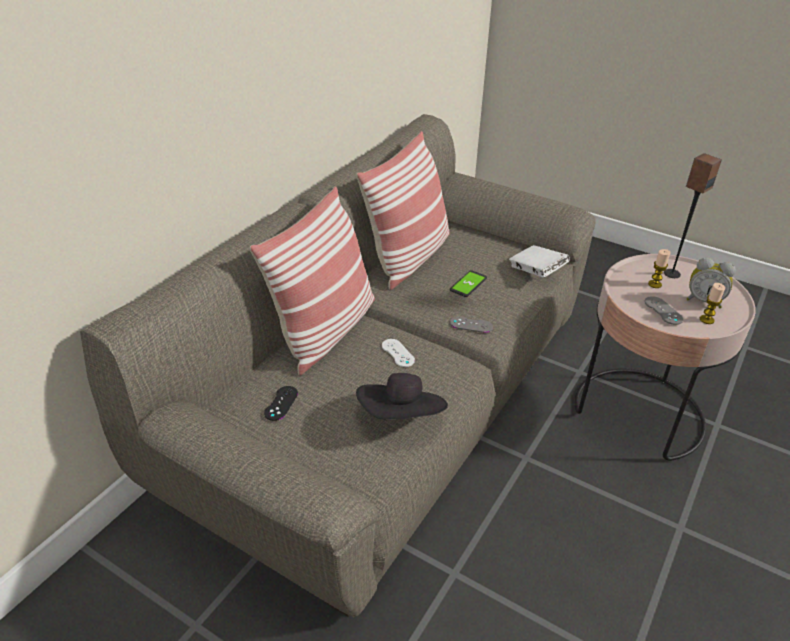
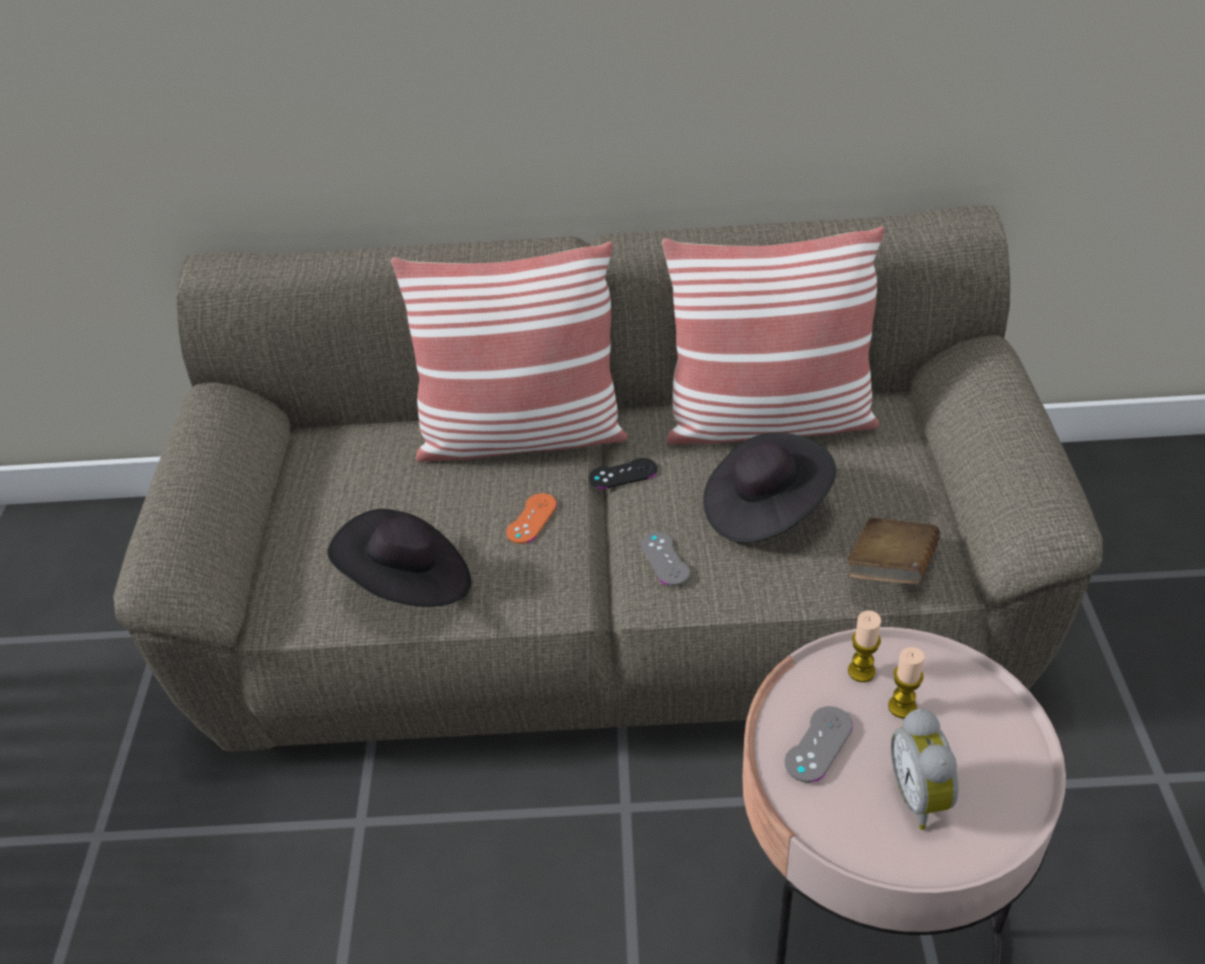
camera: 60 degrees right, 5 degrees up
black game controller [264,386,298,421] -> black game controller moved to [589,458,657,489]
white game controller [382,339,415,367] -> orange game controller [506,493,557,544]
phone [450,270,487,297] -> black hat [703,433,836,543]
white book [509,245,570,278] -> brown book [846,518,940,584]
speaker [664,153,722,278] -> none
candle [700,283,725,324] -> candle moved to [848,610,881,682]

